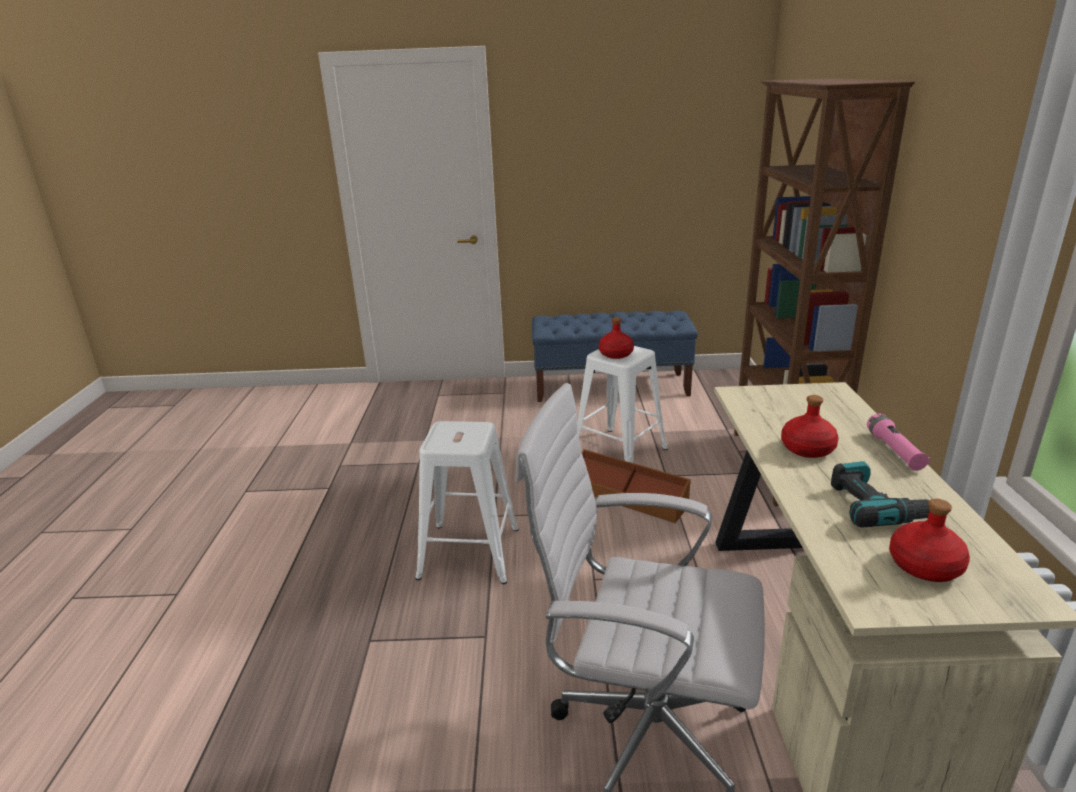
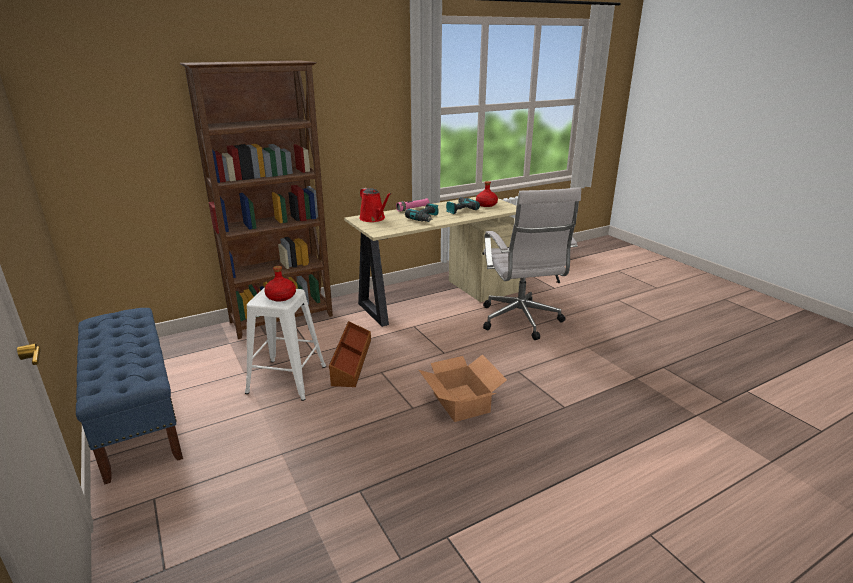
camera: 120 degrees left, 0 degrees up
white stool [415,421,519,584] -> cardboard box [419,354,507,422]
red bottle [781,395,839,458] -> power drill [405,203,439,222]
none -> red watering can [359,188,391,222]

